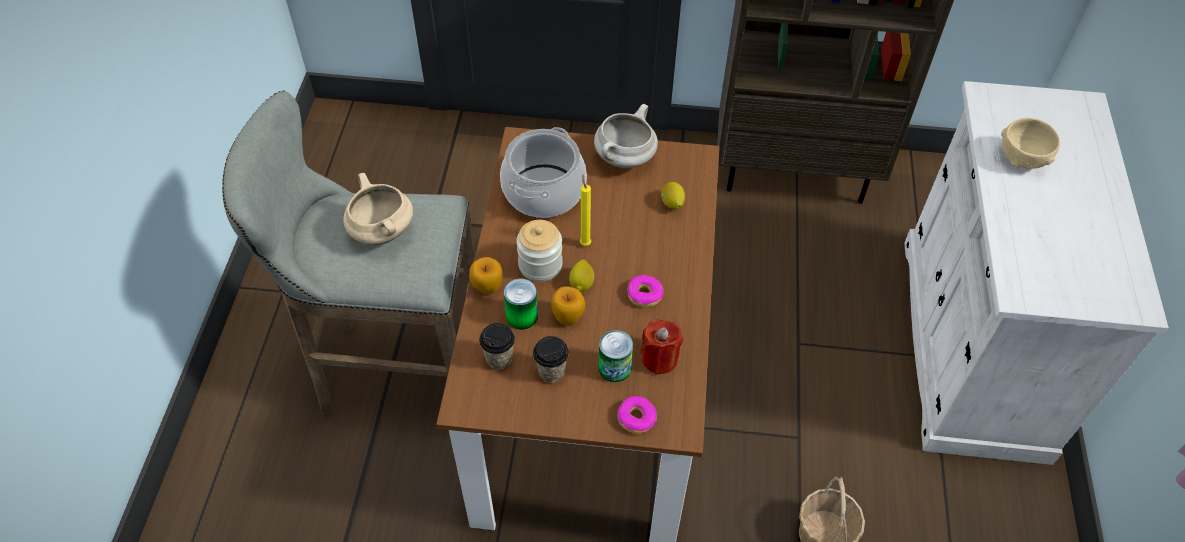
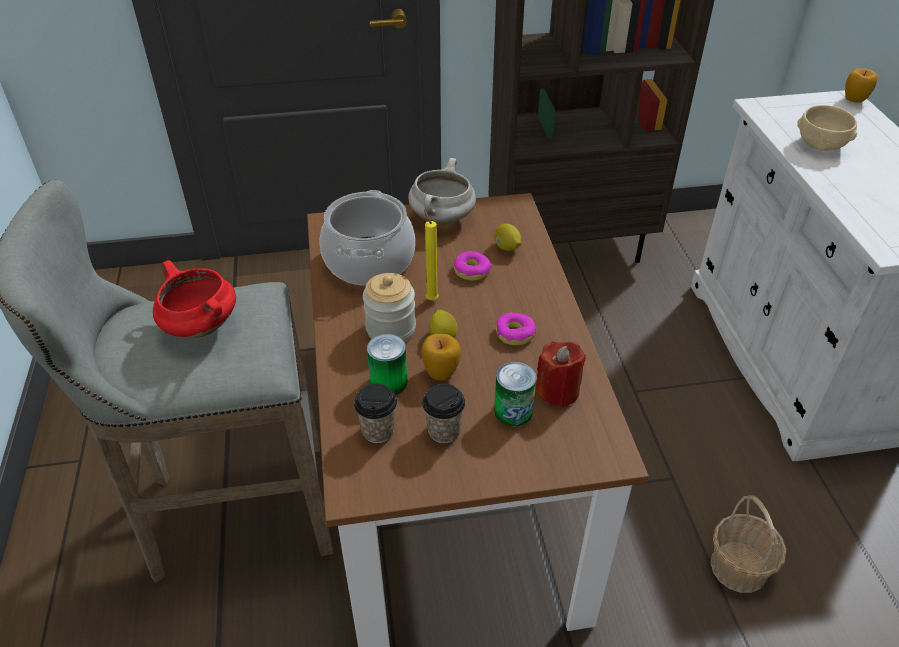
camera: 15 degrees left, 10 degrees down
beige cooking pot [343,173,413,245] -> red cooking pot [153,260,236,338]
apple [469,257,503,294] -> apple moved to [845,68,878,102]
donut [618,396,657,434] -> donut moved to [453,251,491,281]

